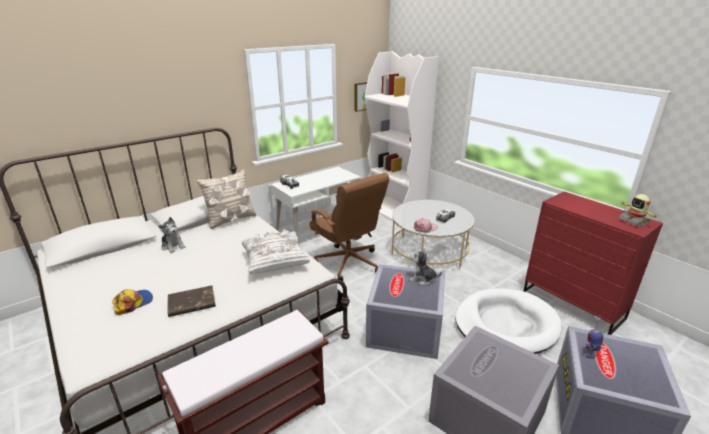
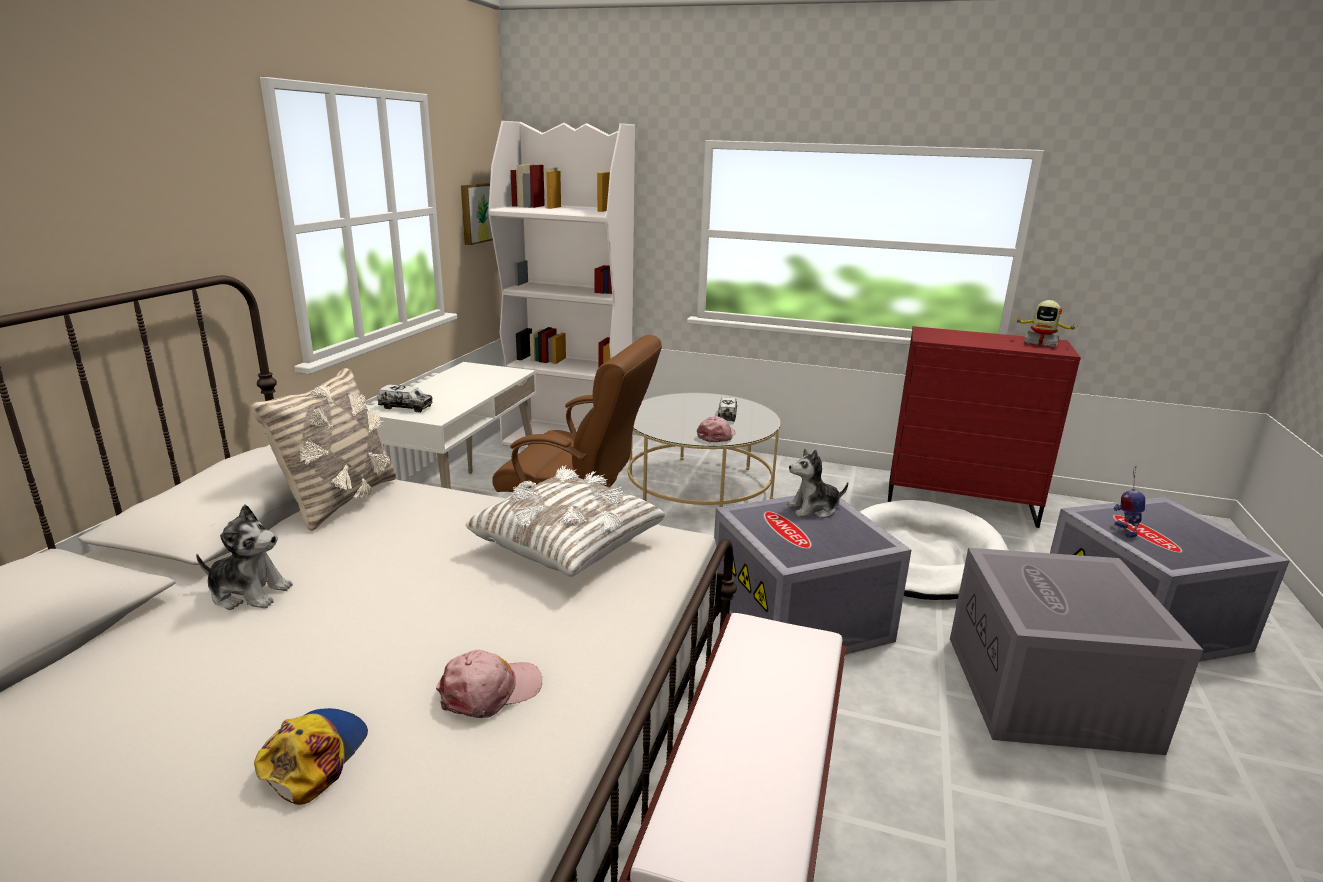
camera: 35 degrees left, 5 degrees down
brown book [167,285,216,317] -> pink cap [436,650,542,718]

